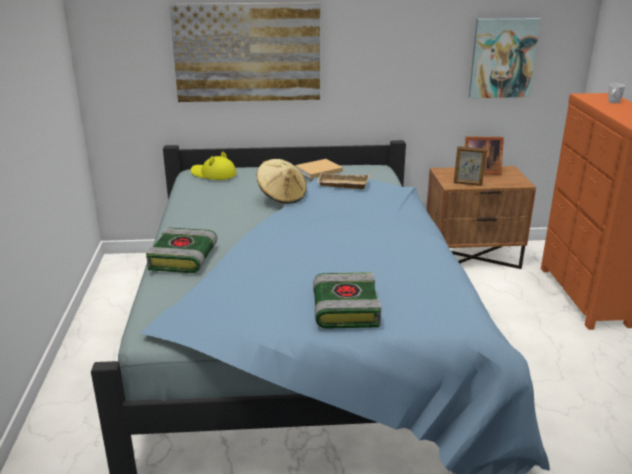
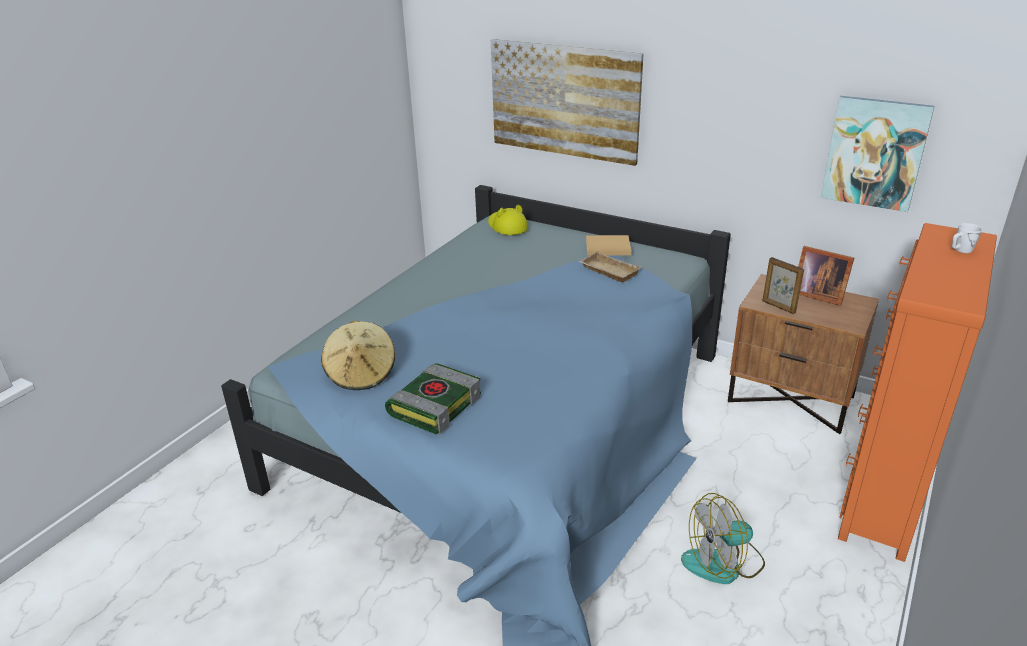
camera: 35 degrees right, 5 degrees up
book [146,227,217,273] -> none
beige hat [257,159,307,204] -> beige hat moved to [321,321,395,390]
none -> fan [681,493,765,584]

